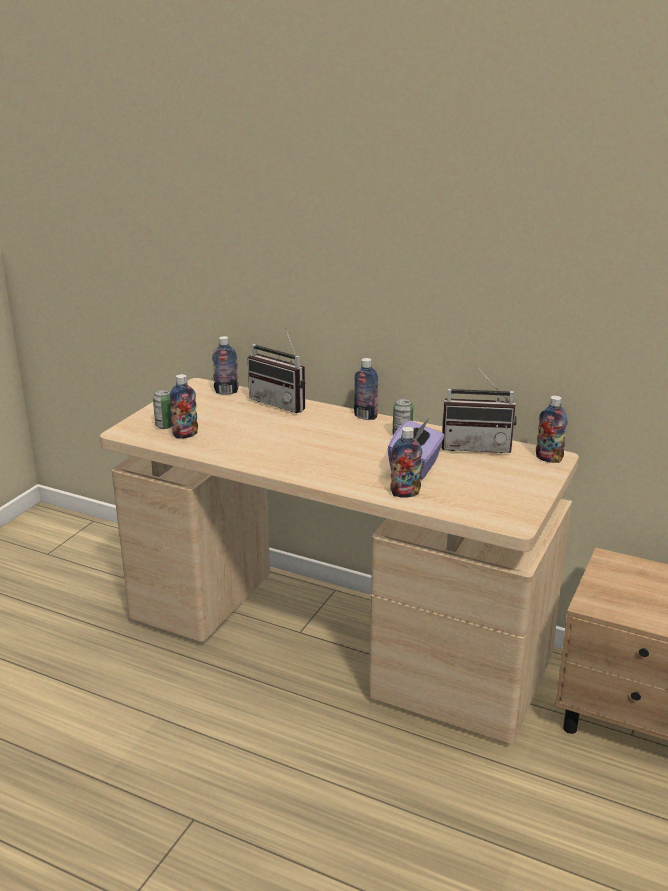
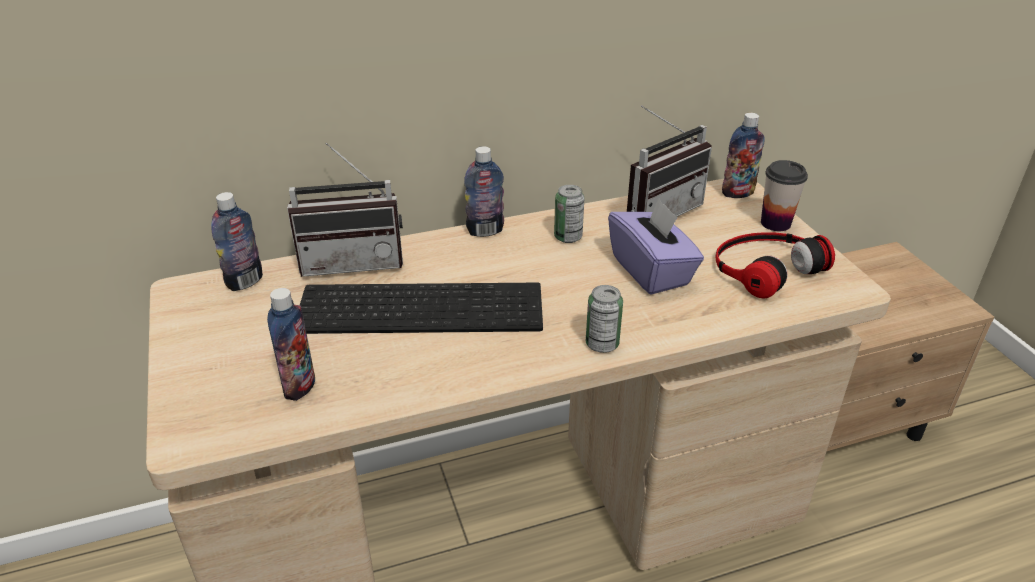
camera: 45 degrees left, 10 degrees up
can [153,389,172,429] -> can moved to [586,285,623,353]
bottle [390,427,422,498] -> none
none -> keyboard [300,283,543,334]
none -> headphones [716,232,835,298]
none -> cup [761,160,808,231]

